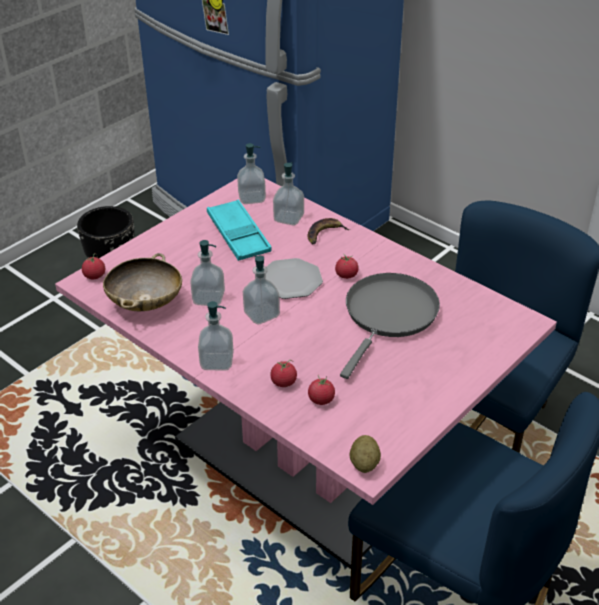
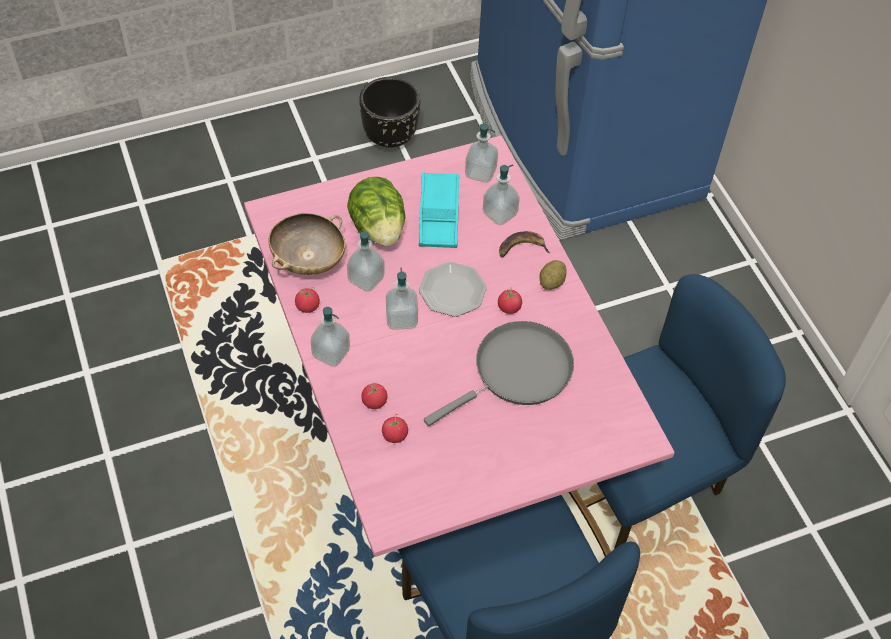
camera: 25 degrees right, 15 degrees up
tomato [82,253,105,279] -> tomato moved to [295,287,320,313]
potato [350,435,381,473] -> potato moved to [539,260,567,290]
none -> lettuce [347,177,405,246]

